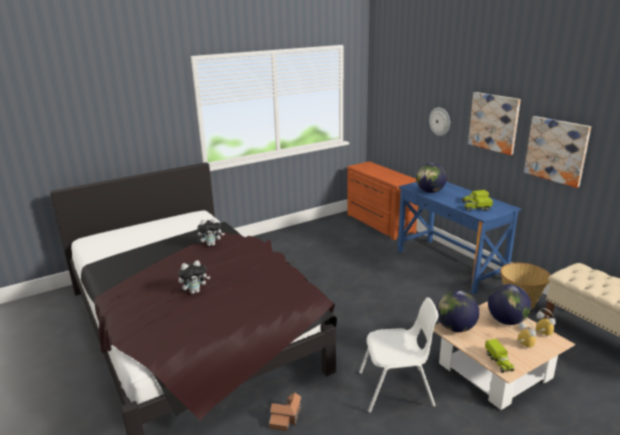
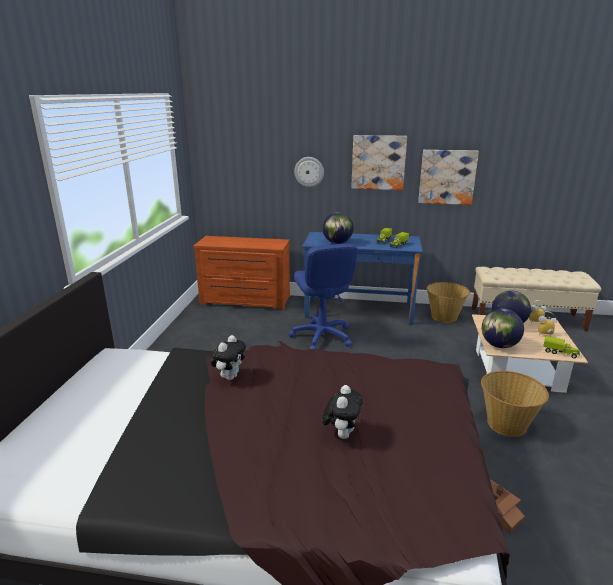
camera: 50 degrees left, 0 degrees up
white chair [359,297,439,413] -> basket [481,371,549,437]
none -> blue office chair [289,243,358,349]

